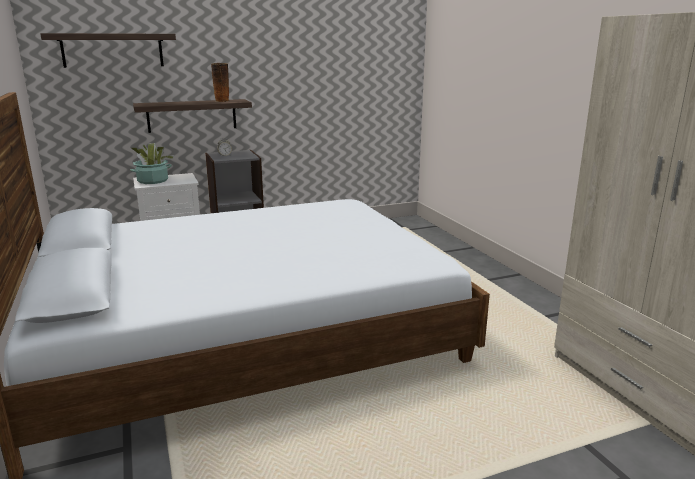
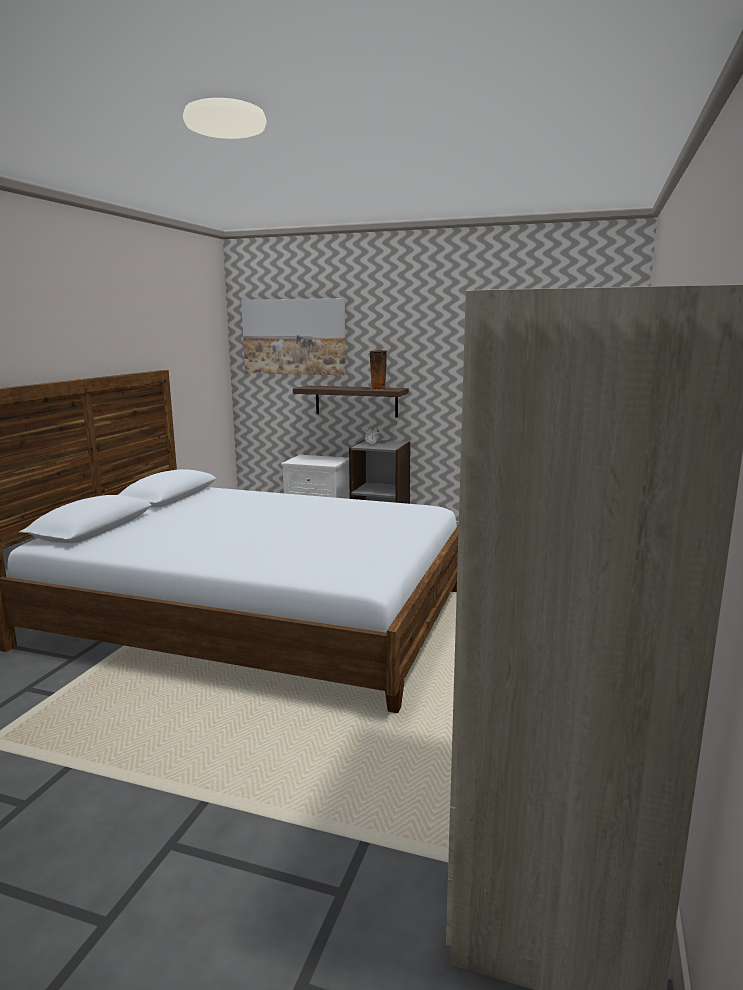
camera: 40 degrees right, 5 degrees down
shelf [40,33,176,68] -> picture [241,298,346,375]
potted plant [130,143,174,184] -> none

